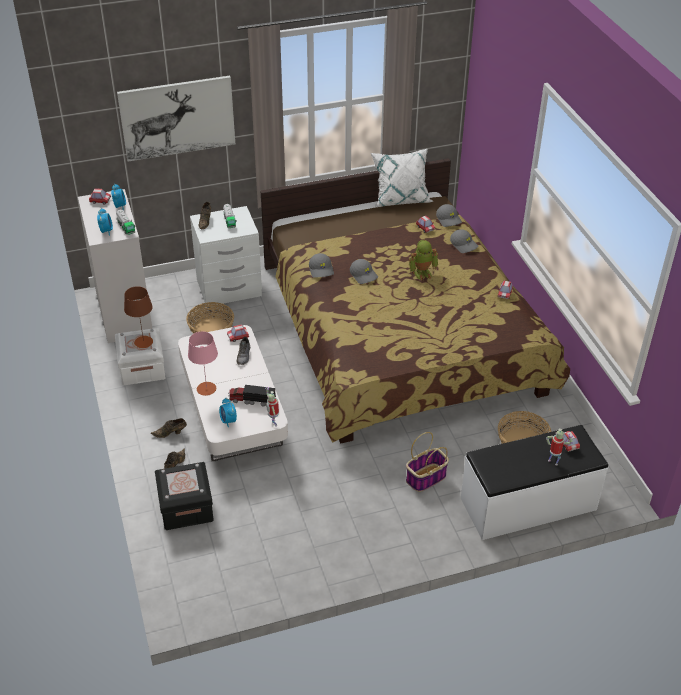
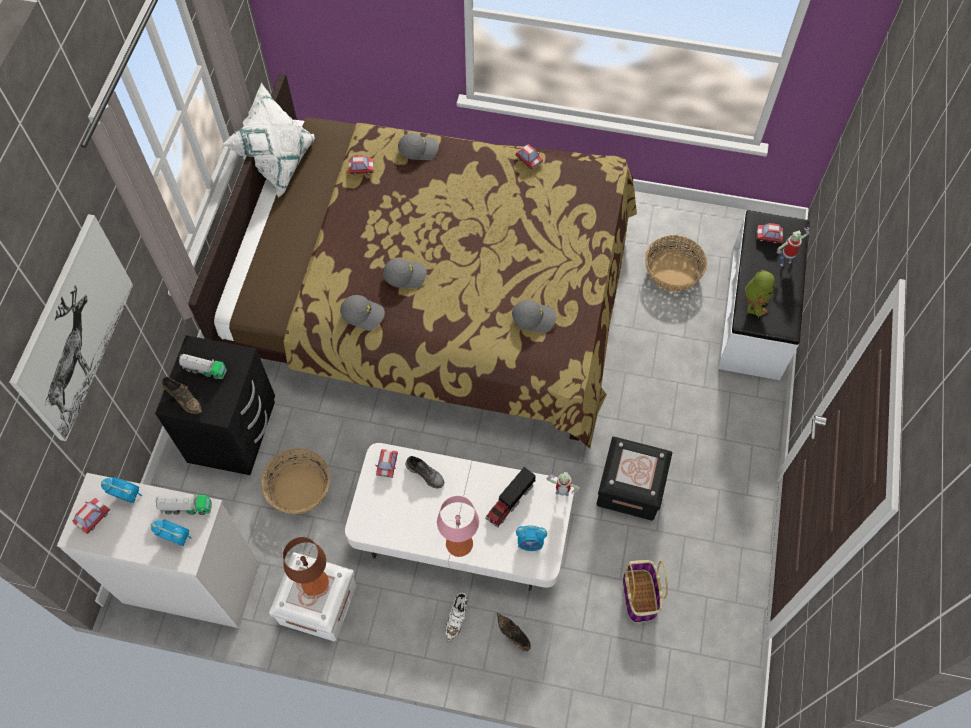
camera: 60 degrees left, 20 degrees up
brown shoe [151,418,187,438] -> white shoe [445,592,467,642]
black storage box [155,462,214,530] -> black storage box moved to [596,436,673,521]
white nightstand [190,206,262,306] -> black nightstand [155,335,275,475]
basket [406,432,449,492] -> basket moved to [623,560,668,623]
toy robot [409,240,438,280] -> toy robot moved to [745,270,775,318]
grey cap [436,204,462,227] -> grey cap moved to [512,300,557,333]

